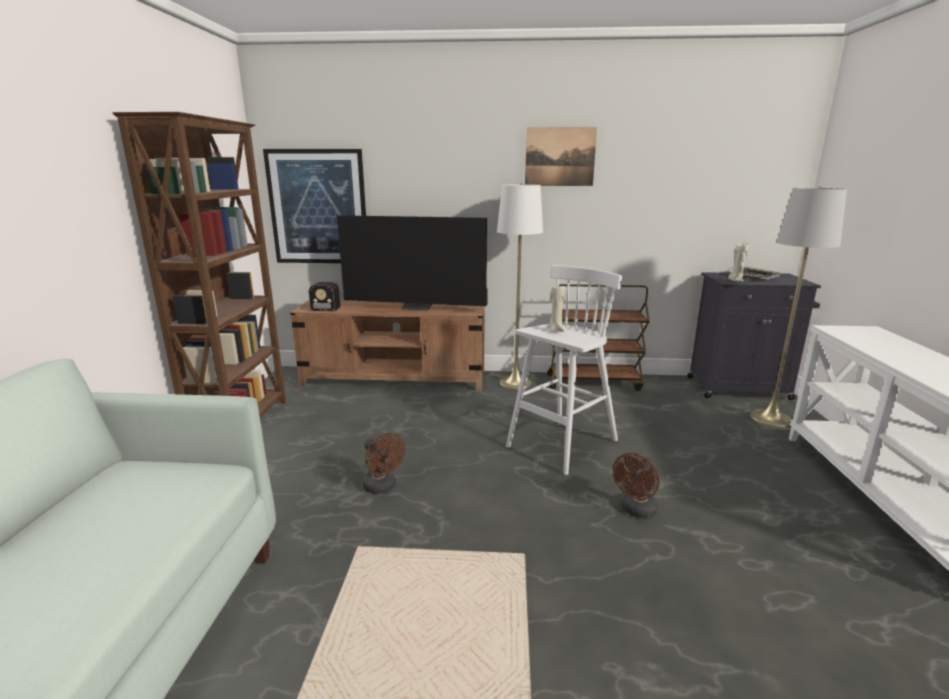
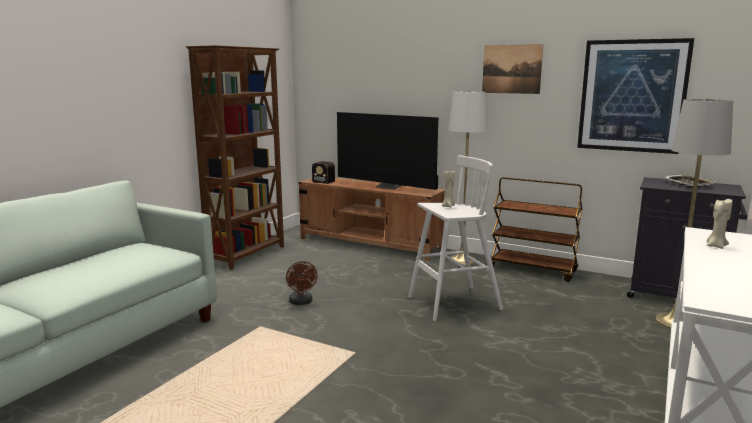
camera: 25 degrees right, 5 degrees down
picture [263,149,366,263] -> picture moved to [577,38,694,154]
brown fan [613,453,659,518] -> none
beige candle [728,242,749,282] -> beige candle moved to [707,199,732,249]

